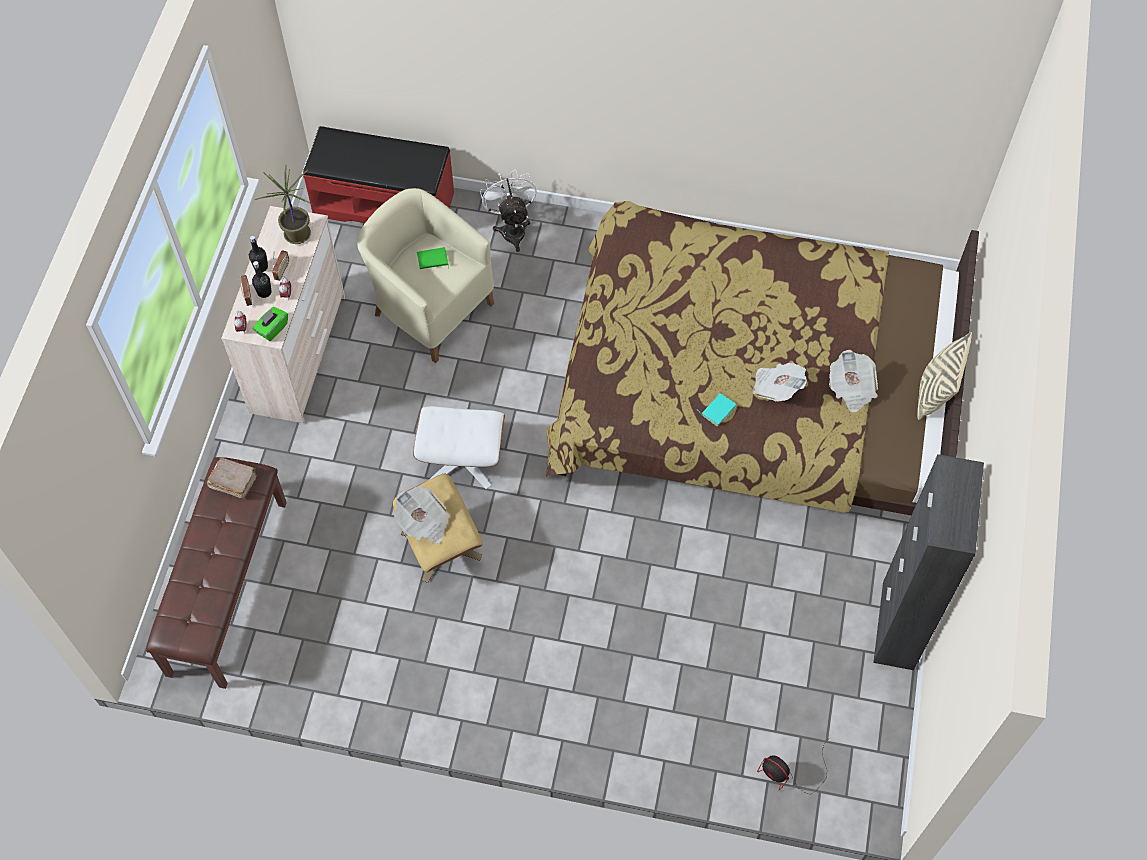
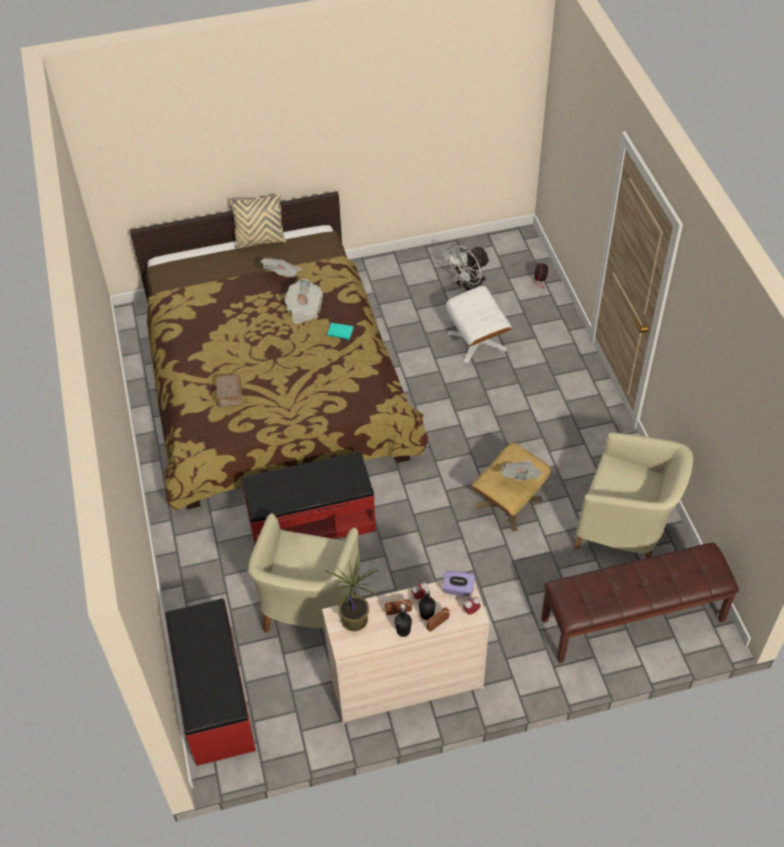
camera: 115 degrees left, 10 degrees down
brown book [207,457,256,498] -> brown book moved to [215,375,242,407]
green tissue box [253,307,288,341] -> purple tissue box [443,571,475,596]
white ottoman [413,406,505,489] -> white ottoman moved to [446,286,512,363]
green book [417,247,449,269] -> none
white fan [480,170,537,252] -> white fan moved to [445,245,490,292]
black cabinet [873,454,984,670] -> none
none -> red bench [241,451,376,544]
none -> beige armchair [575,432,693,558]

